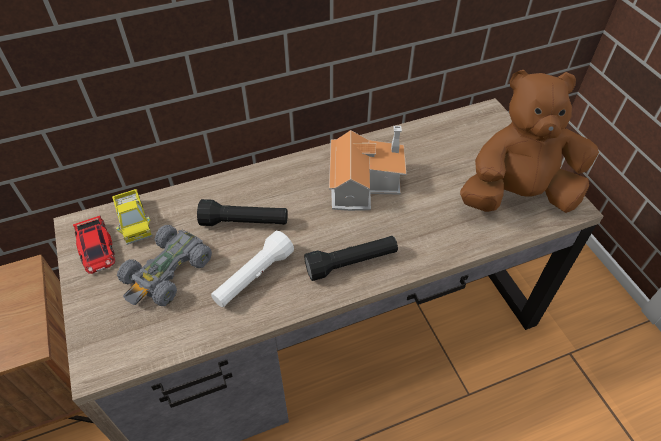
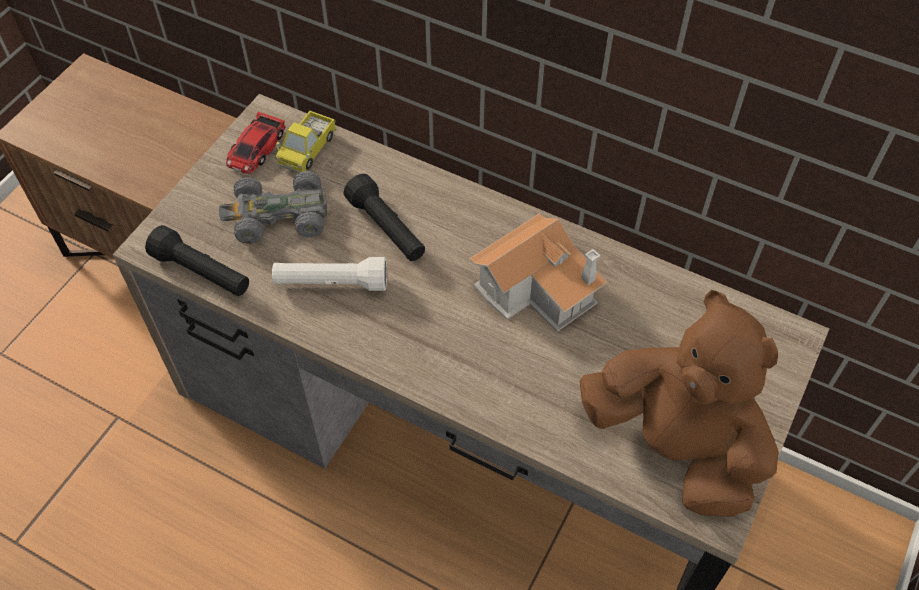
camera: 50 degrees right, 5 degrees up
black flashlight [304,236,398,281] -> black flashlight moved to [145,225,249,296]

